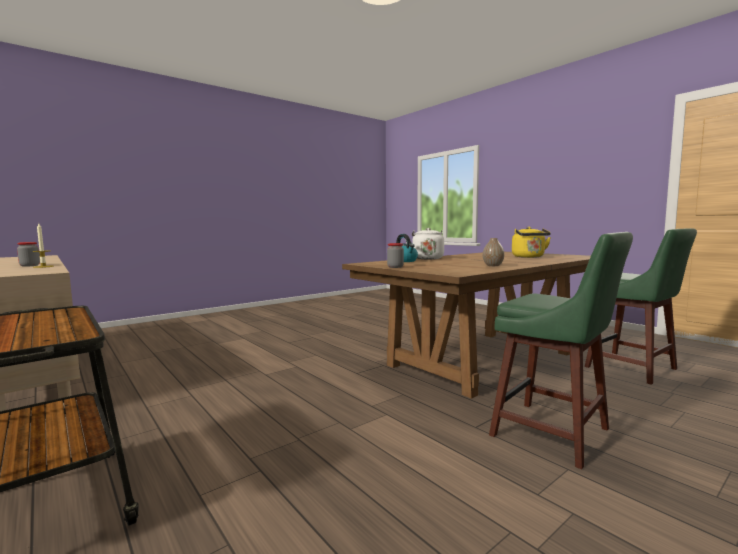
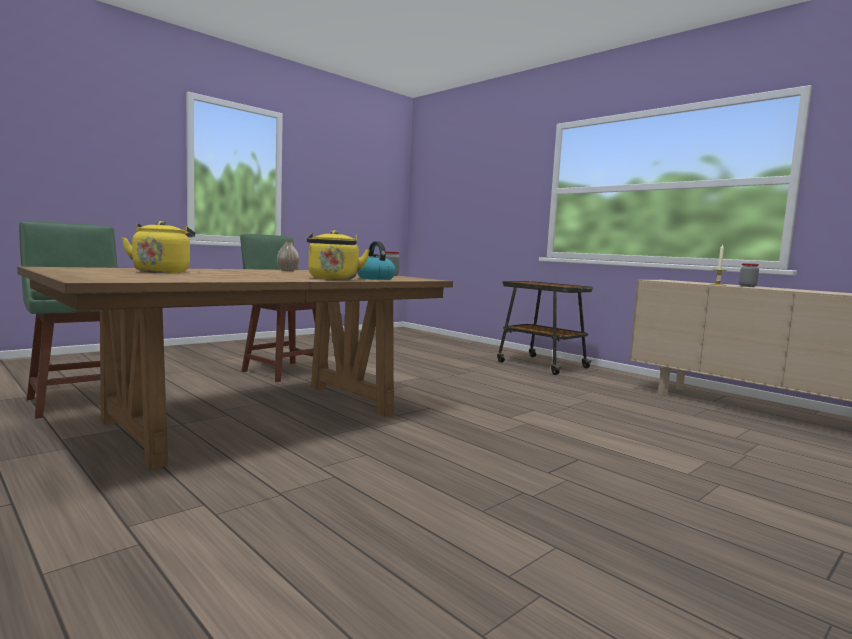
camera: 175 degrees right, 0 degrees up
white kettle [405,228,444,259] -> yellow kettle [307,230,370,280]

